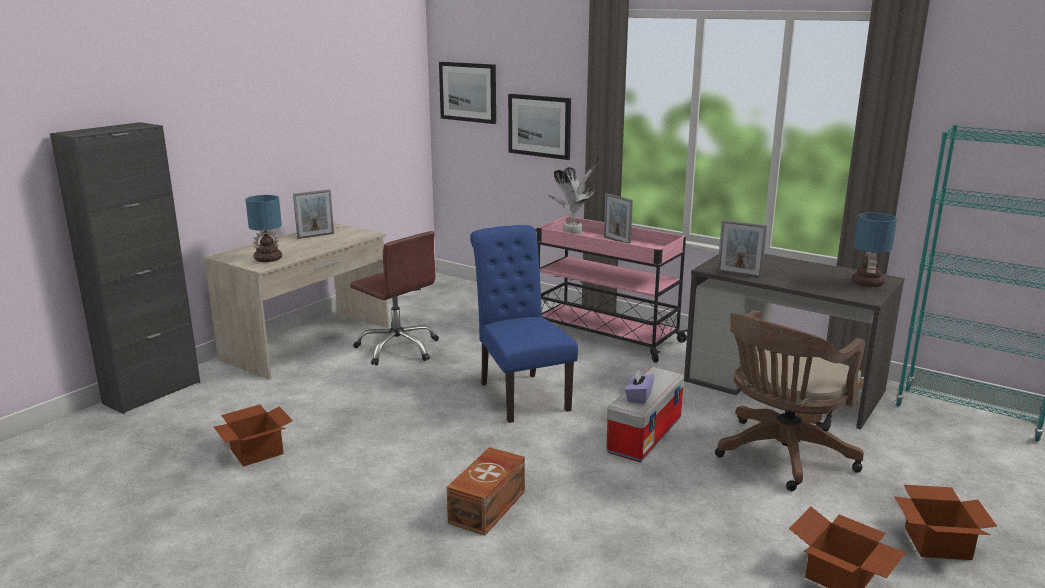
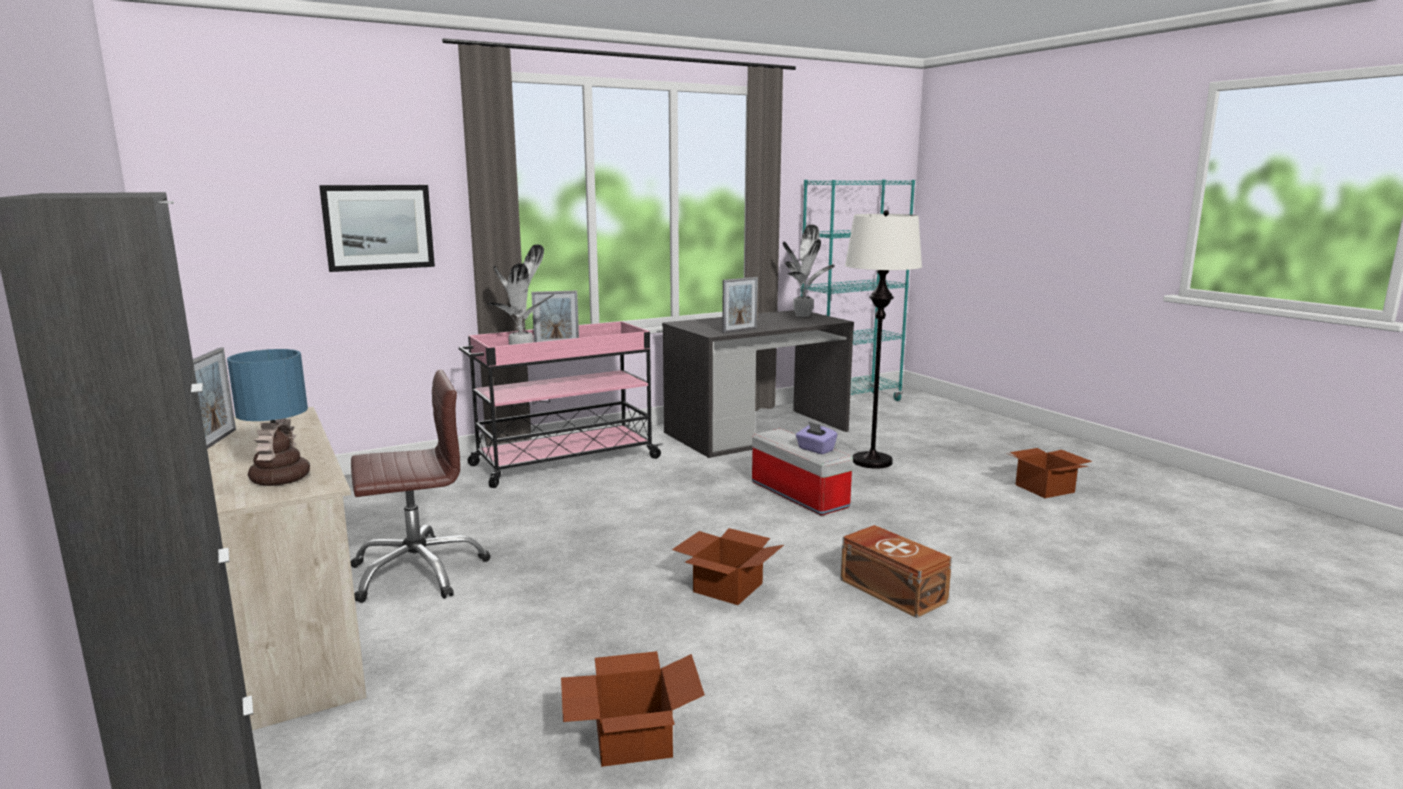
camera: 65 degrees left, 5 degrees down
picture [439,62,496,124] -> none
blue chair [470,225,578,423] -> none
brown office chair [715,310,865,491] -> white floor lamp [845,210,922,469]
table lamp [852,213,897,287] -> potted plant [783,225,835,317]
cardboard box [894,485,997,560] -> cardboard box moved to [672,528,784,605]

